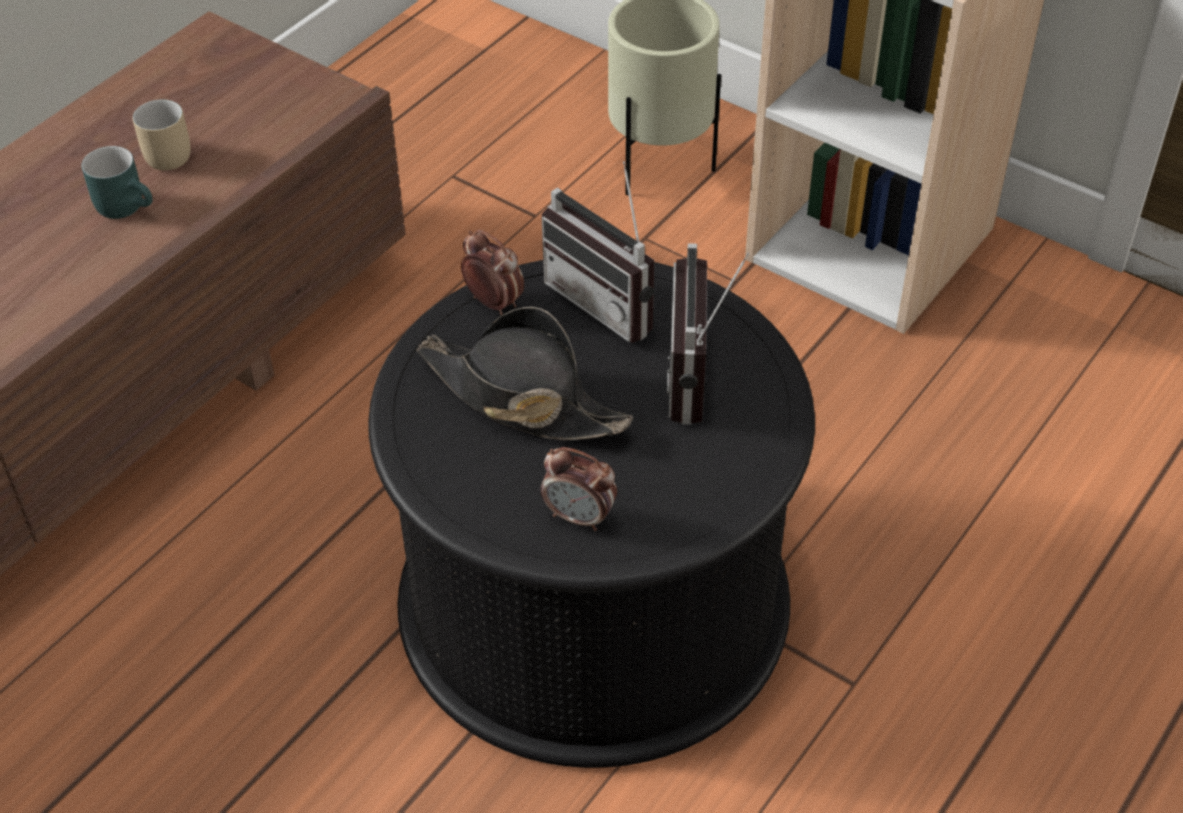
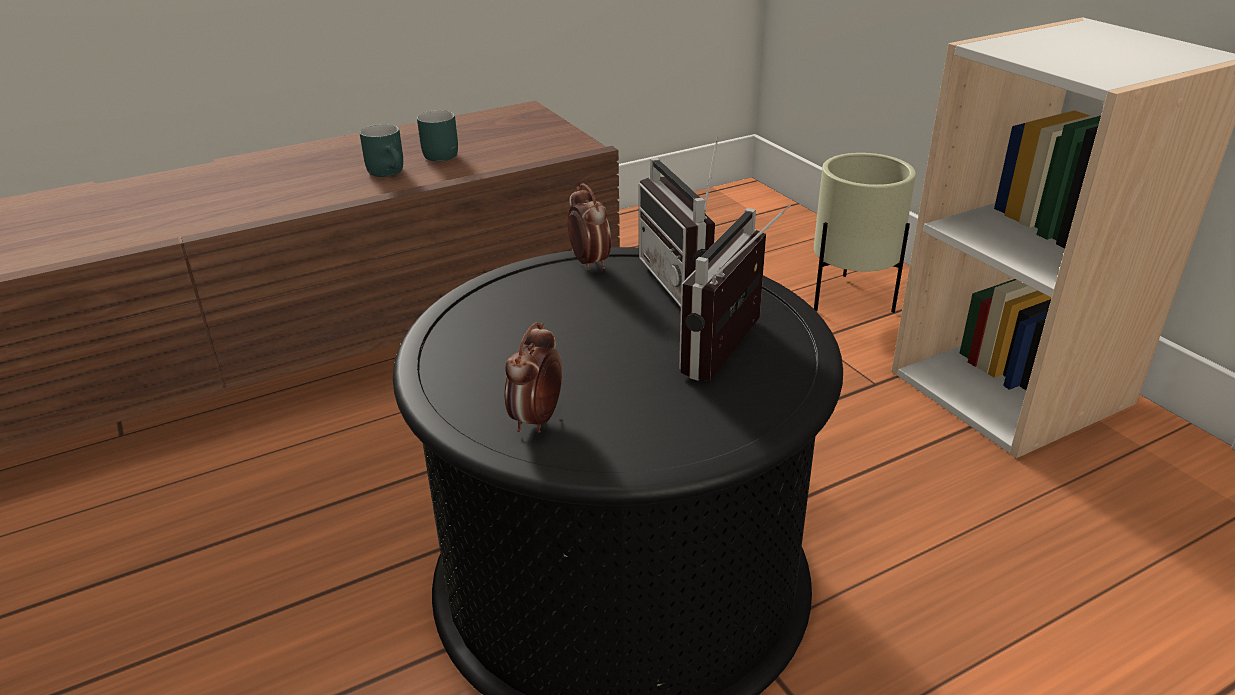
camera: 25 degrees right, 15 degrees down
beige mug [133,99,190,170] -> turquoise mug [417,110,458,161]
black hat [416,307,633,440] -> none
alarm clock [540,447,617,531] -> alarm clock turned 60 degrees clockwise [504,322,562,433]

